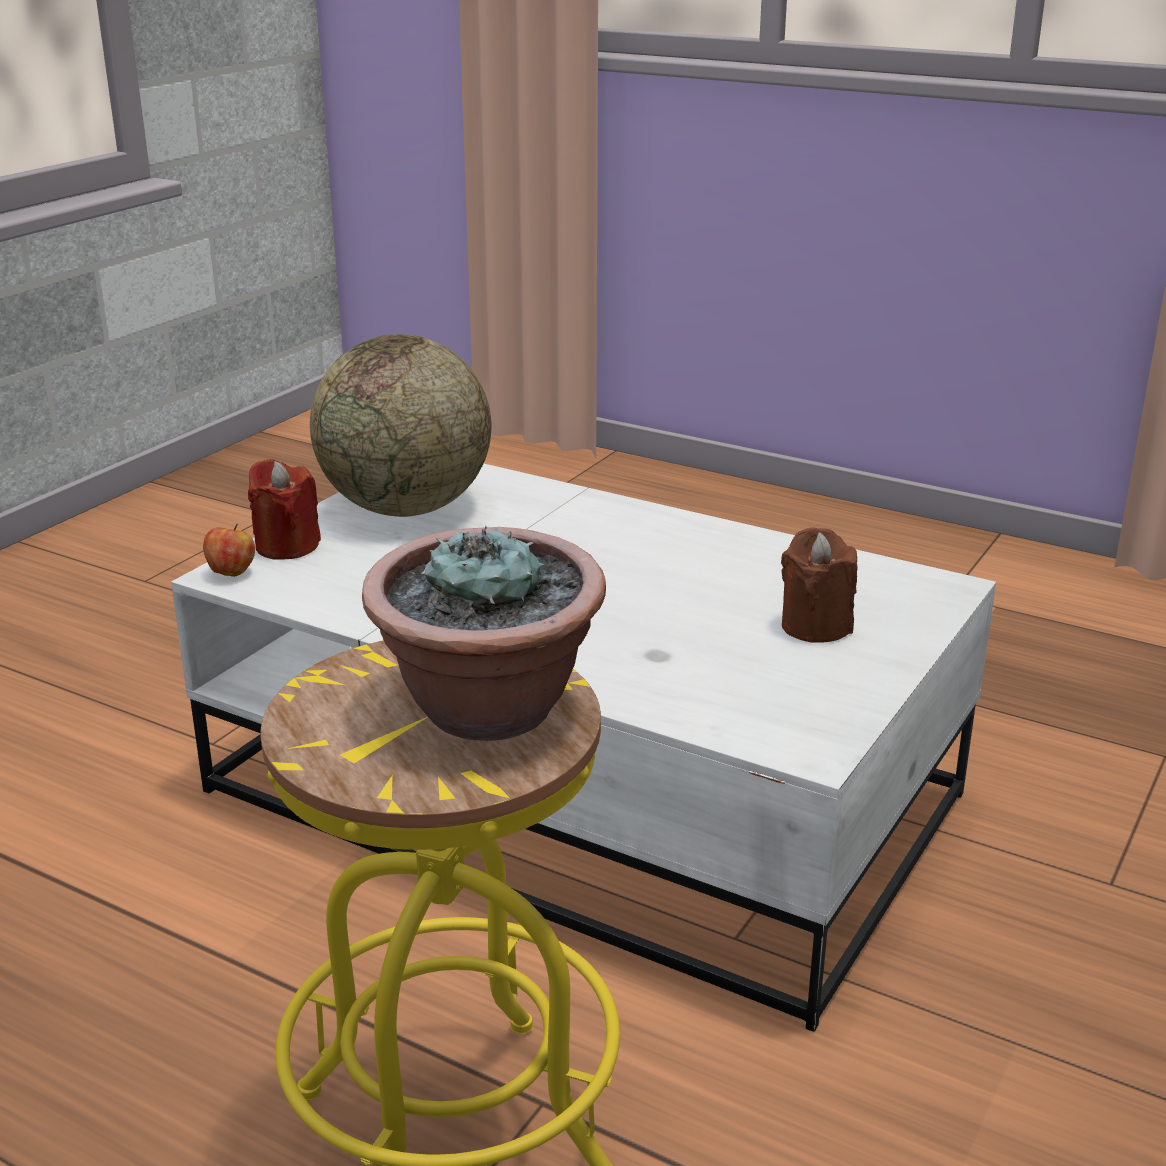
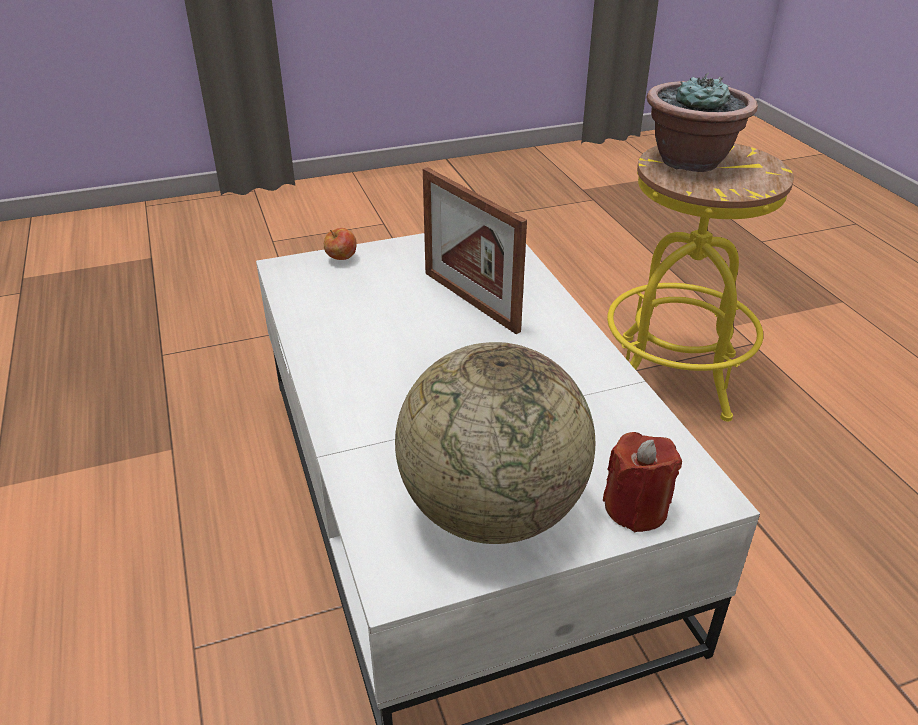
camera: 140 degrees left, 10 degrees up
apple [203,523,255,577] -> apple moved to [324,228,357,260]
brown candle [781,527,858,643] -> none
none -> picture frame [423,167,527,334]

